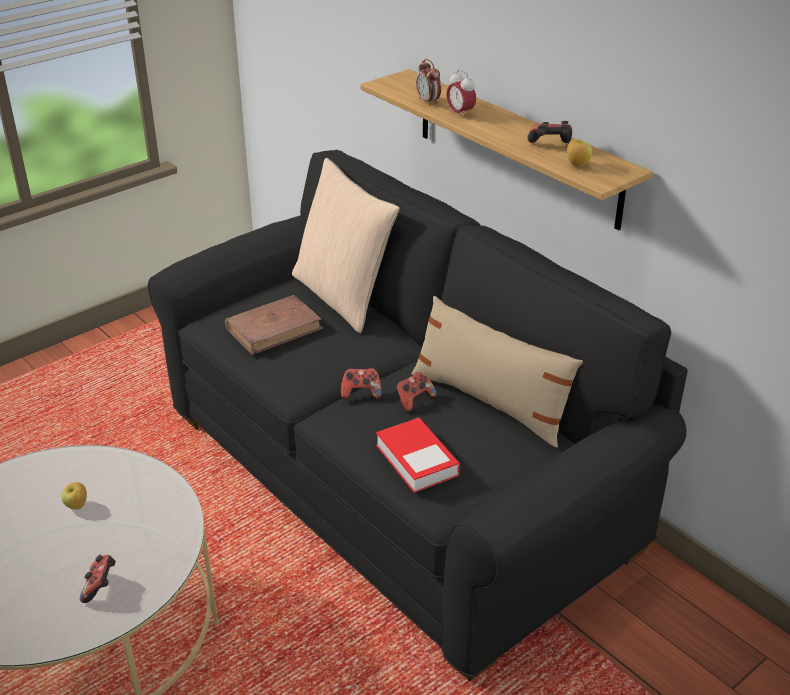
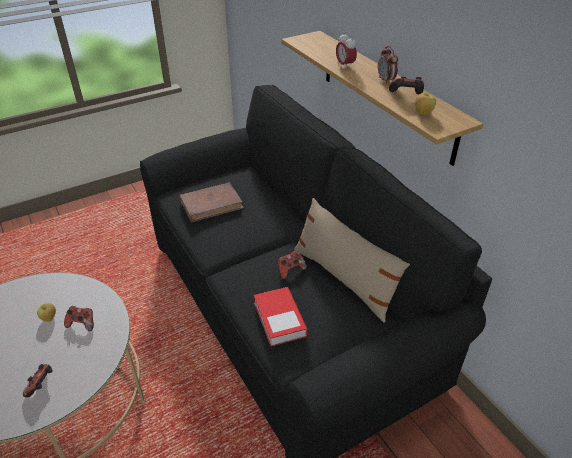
camera: 10 degrees right, 5 degrees up
beige pillow [292,158,400,333] -> none
game controller [341,368,382,399] -> game controller moved to [64,306,94,331]
alarm clock [416,59,441,106] -> alarm clock moved to [378,46,398,84]

